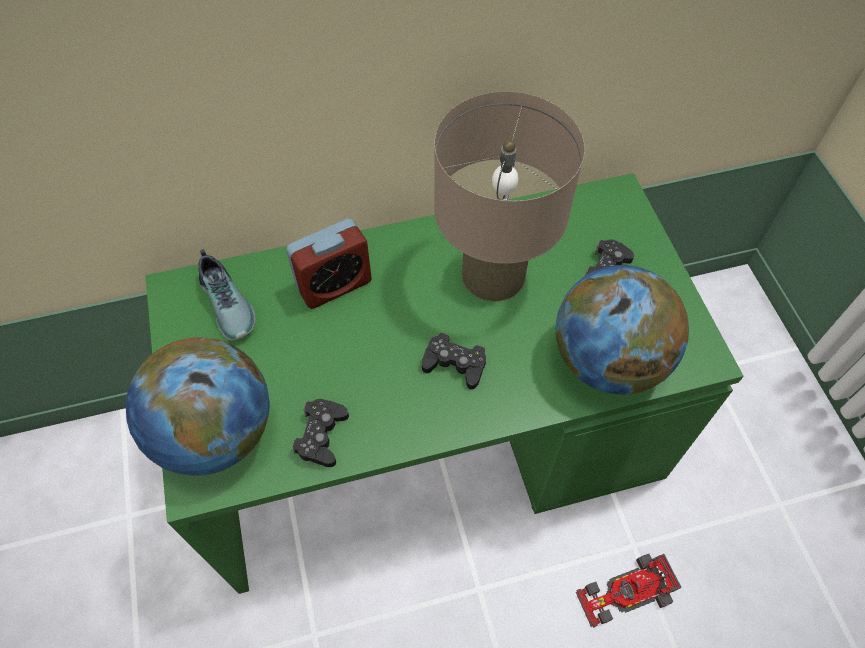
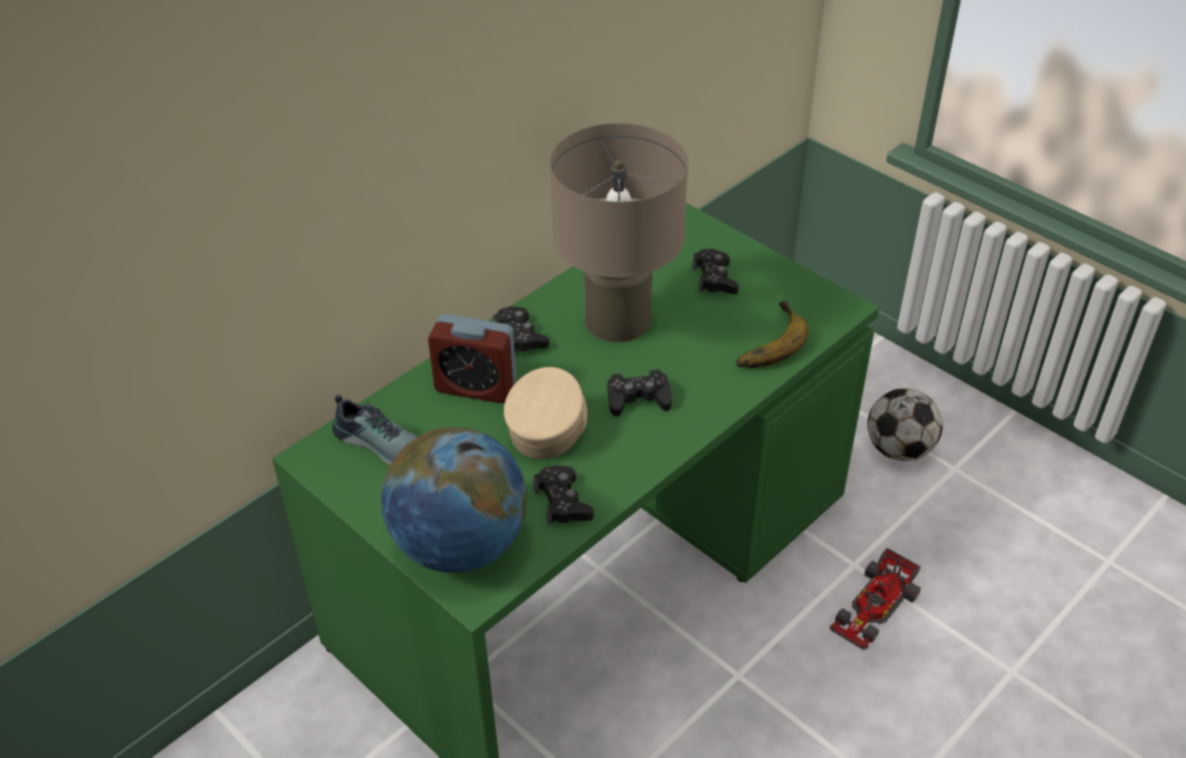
camera: 30 degrees left, 15 degrees down
alarm clock [286,218,372,309] -> alarm clock turned 75 degrees clockwise [428,314,516,403]
globe [555,265,689,395] -> banana [736,301,809,368]
none -> black game controller [492,306,549,352]
none -> beige cap [504,367,588,459]
none -> football [867,388,943,461]

